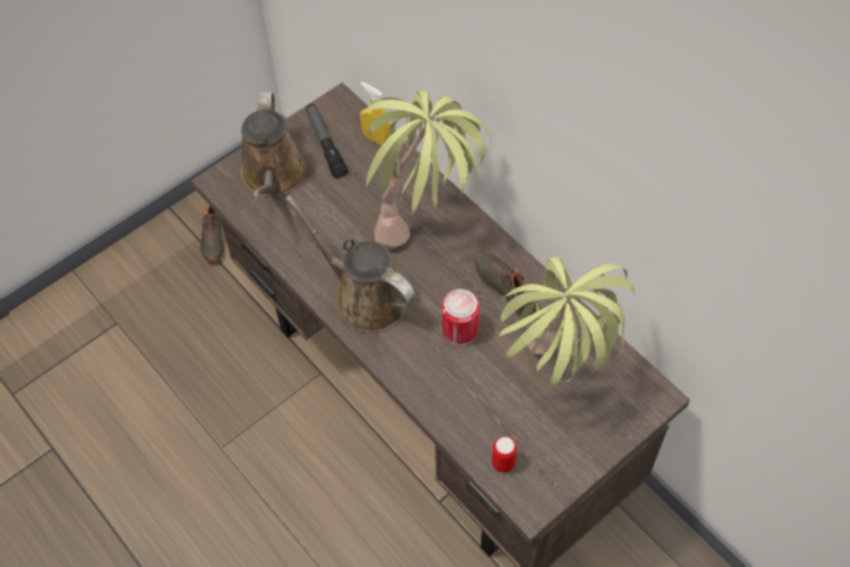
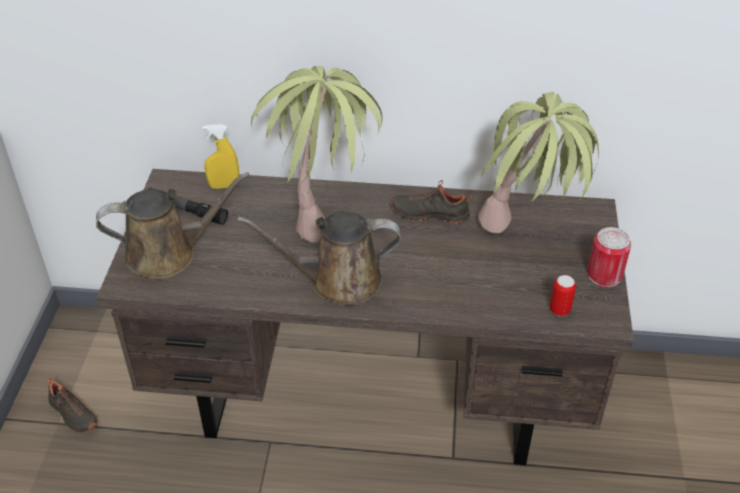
camera: 45 degrees left, 15 degrees down
brown watering can [240,92,307,199] -> brown watering can turned 60 degrees counterclockwise [96,172,250,279]
can [442,289,480,345] -> can moved to [587,227,631,287]

